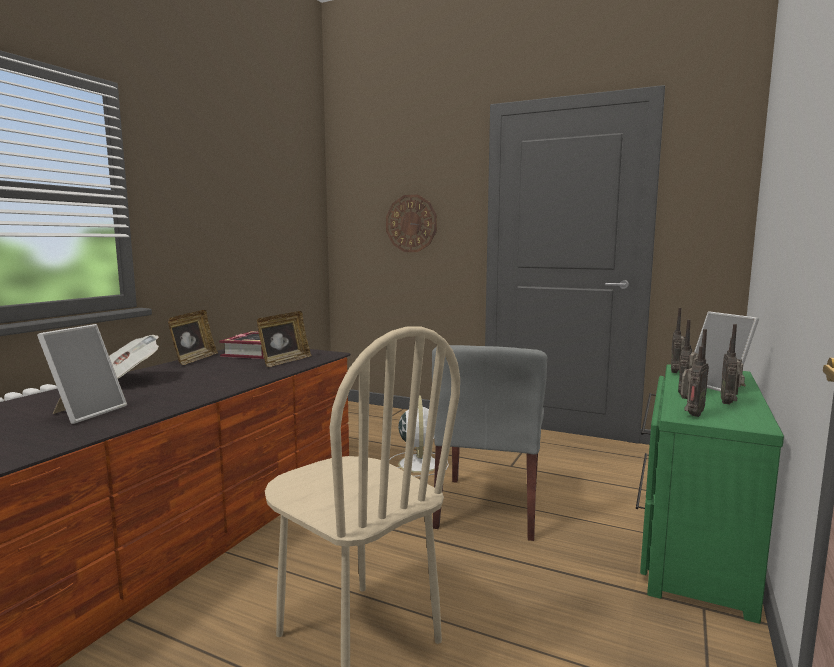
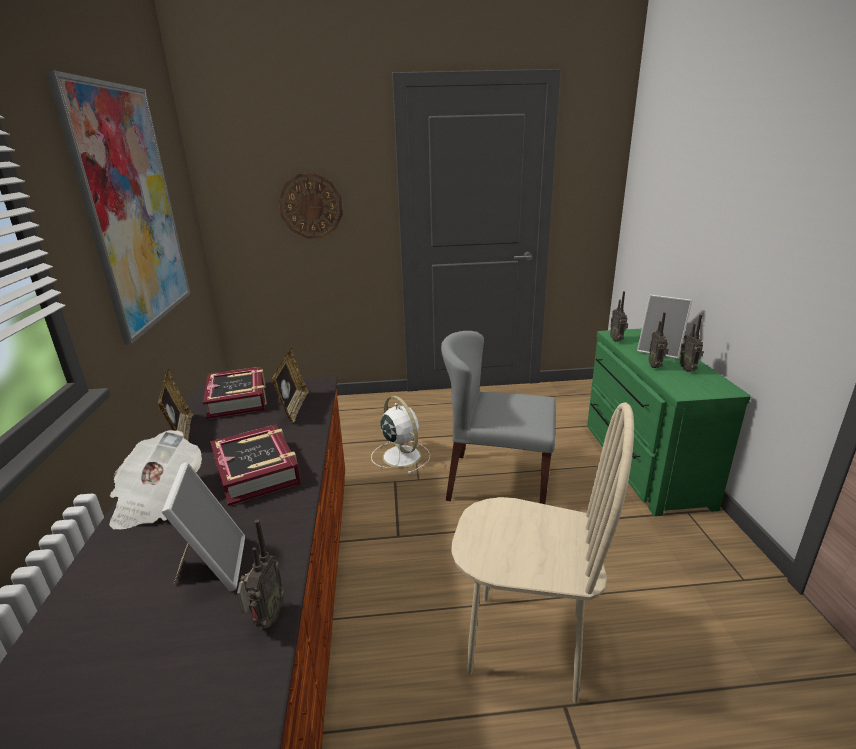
camera: 30 degrees left, 15 degrees up
grey chair [432,345,547,541] -> grey chair turned 120 degrees clockwise [441,331,556,504]
radio [681,329,709,417] -> radio moved to [237,519,284,628]
none -> picture [46,70,191,345]
none -> book [210,425,301,506]

